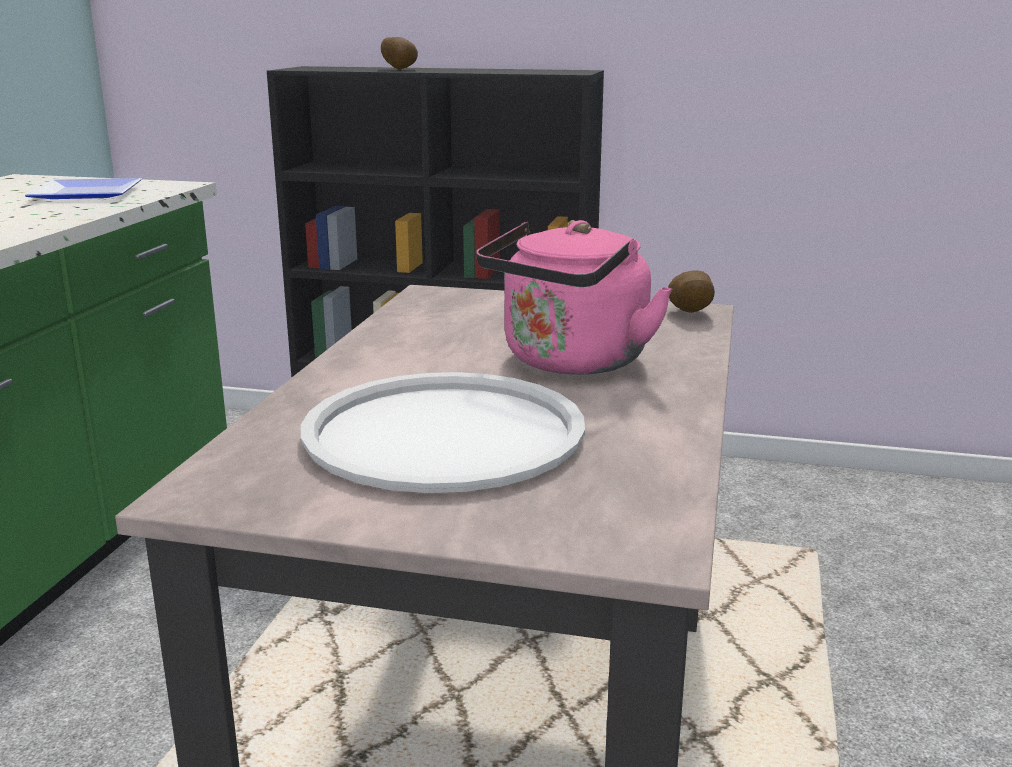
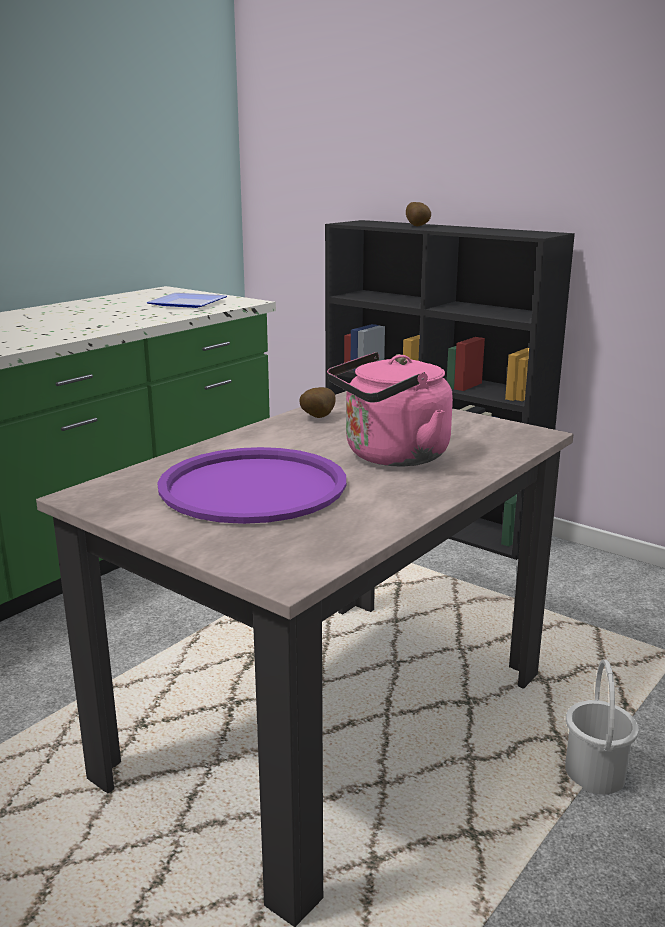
camera: 25 degrees right, 0 degrees up
white tray [301,372,585,493] -> purple tray [157,447,346,524]
potato [668,271,715,313] -> potato moved to [299,387,336,418]
none -> white bucket [565,659,639,794]

